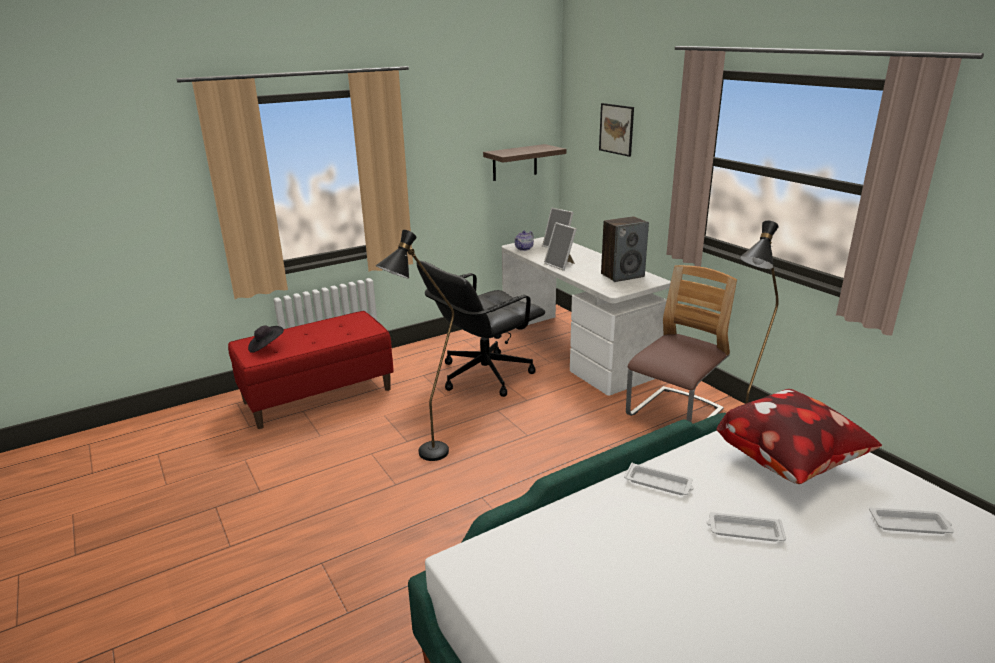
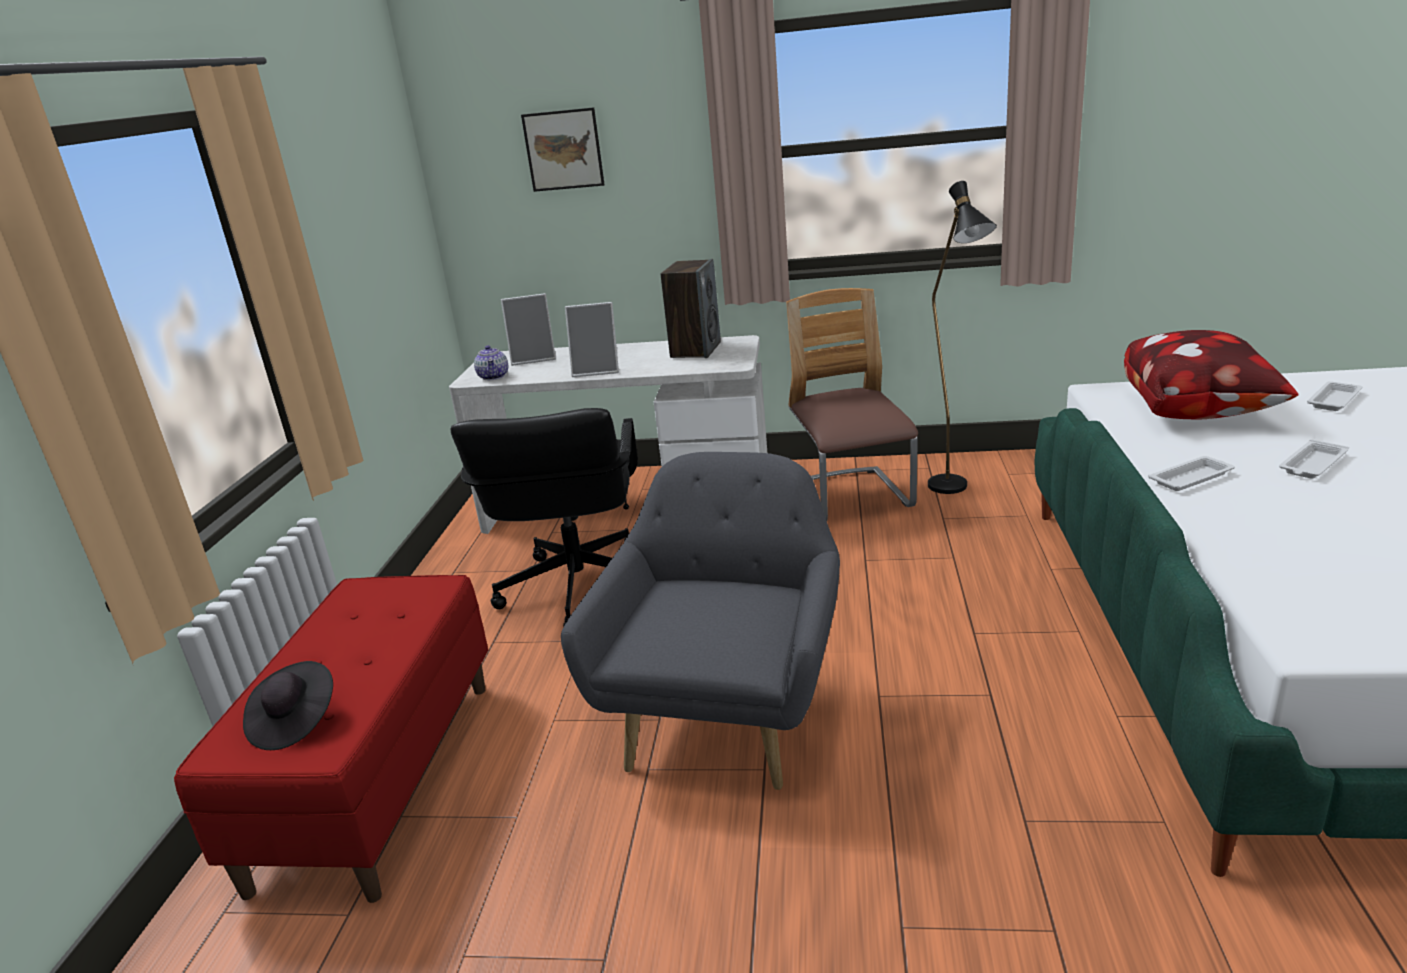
camera: 50 degrees left, 0 degrees up
black floor lamp [375,230,454,461] -> grey armchair [561,452,840,790]
shelf [483,144,566,181] -> none

